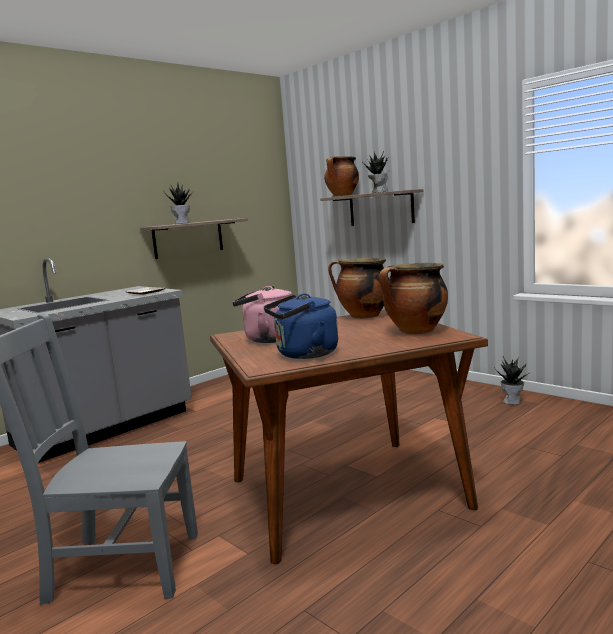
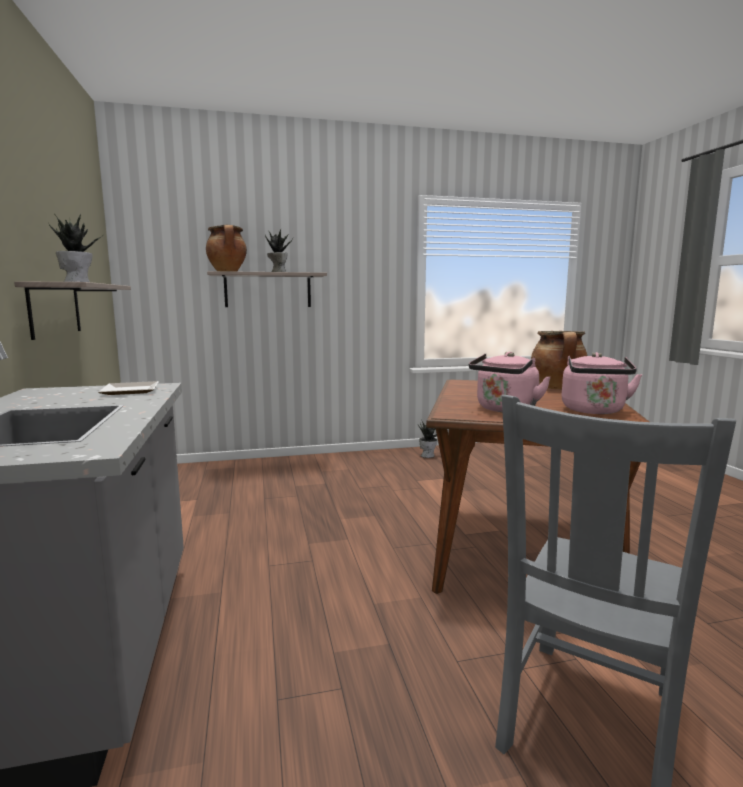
camera: 60 degrees left, 0 degrees up
blue kettle [264,293,338,359] -> pink kettle [562,352,642,414]
cooking pot [328,258,389,318] -> none

